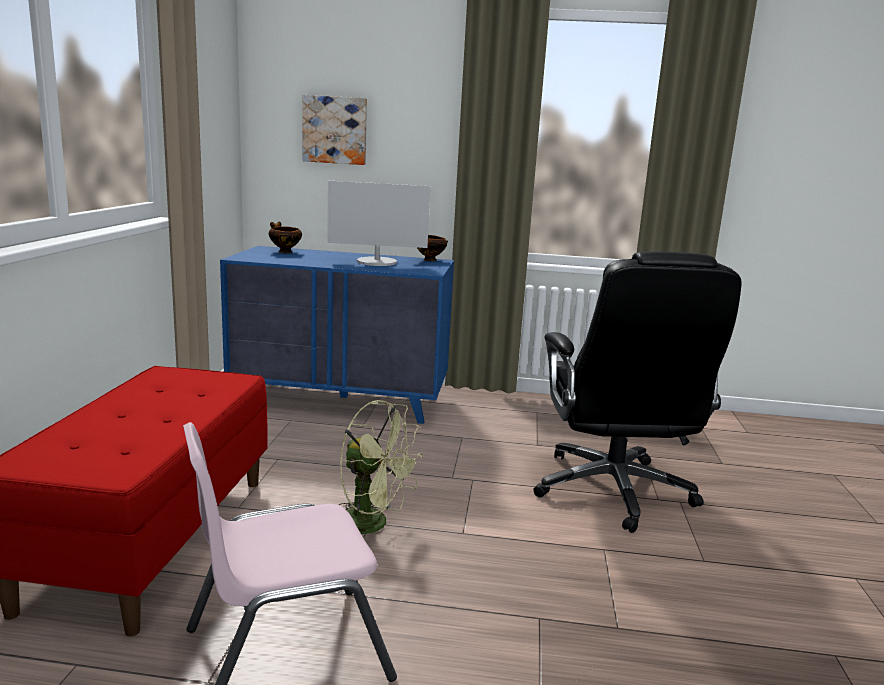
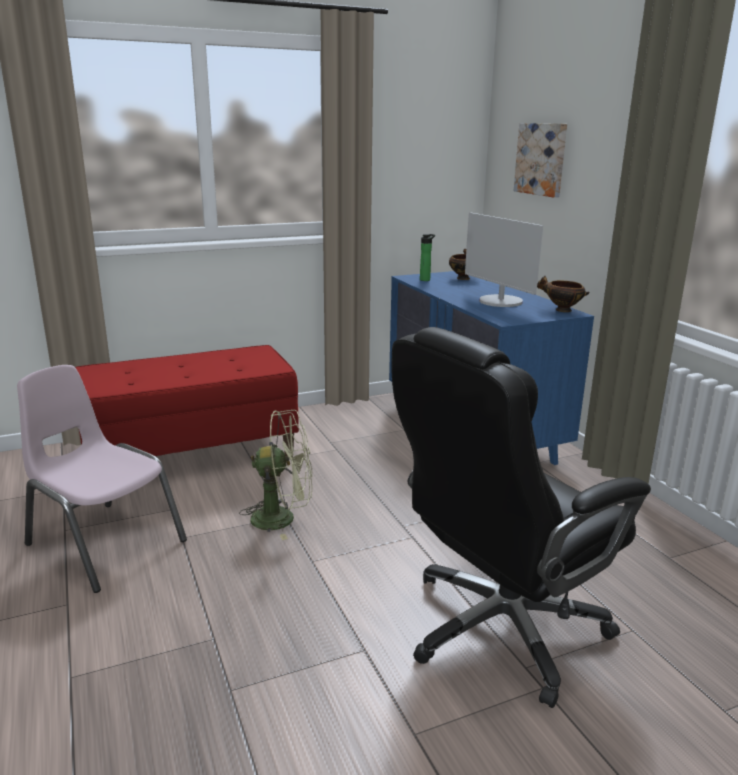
camera: 60 degrees right, 5 degrees up
green fan [339,400,423,534] -> green fan turned 90 degrees counterclockwise [239,410,312,540]
none -> bottle [420,234,435,281]

